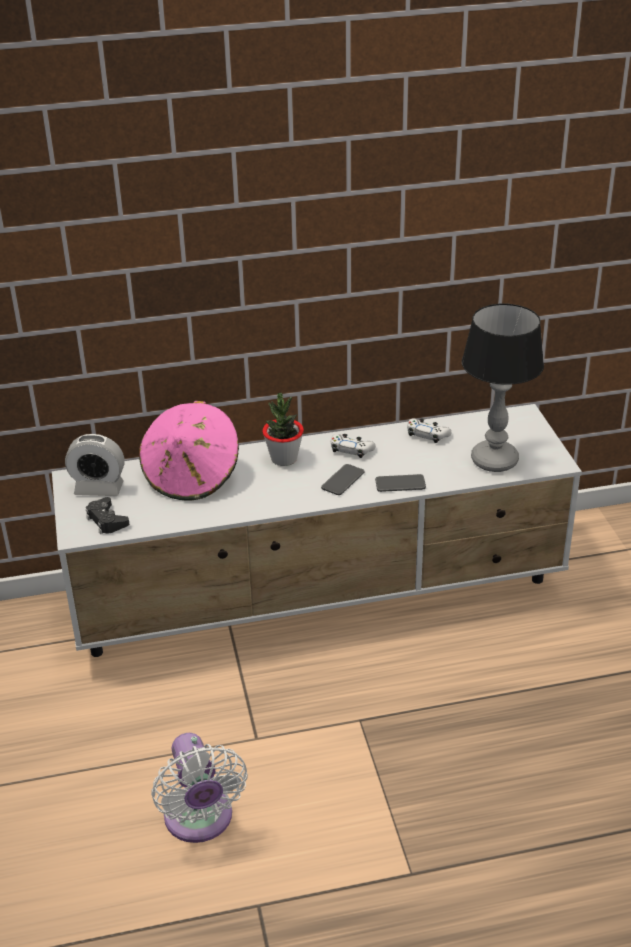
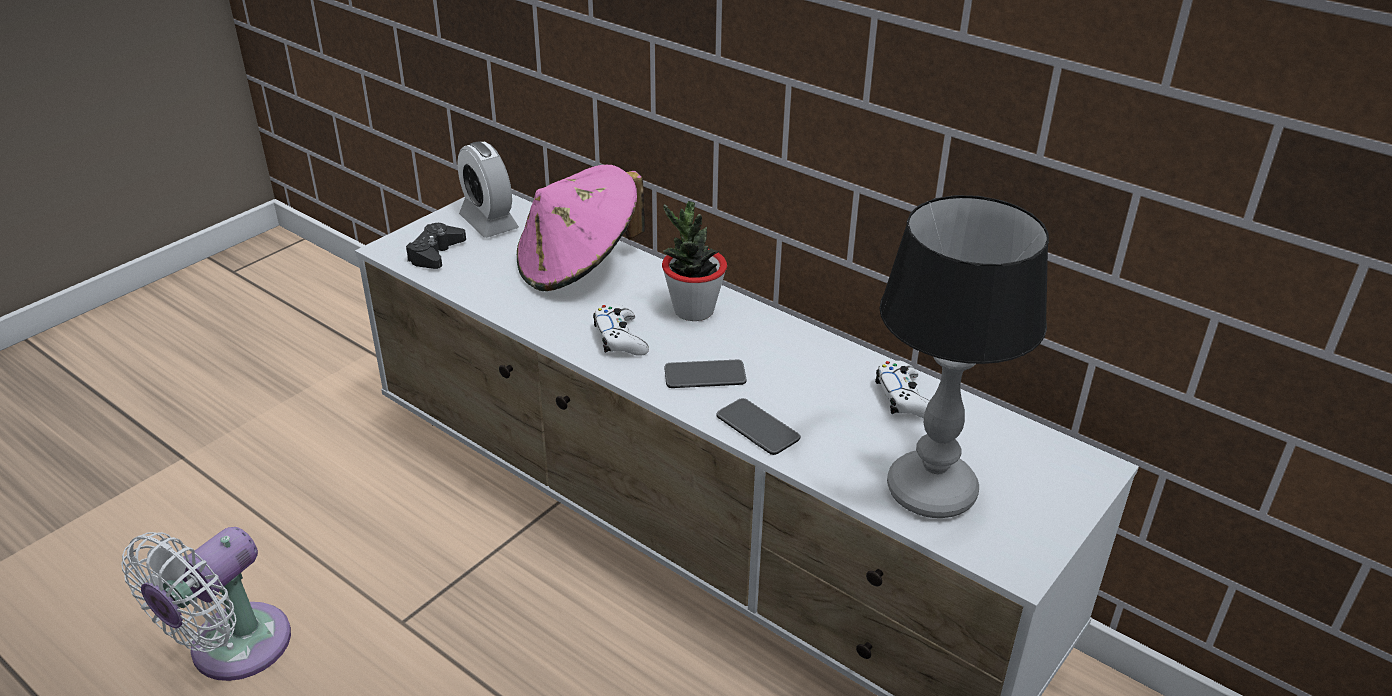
camera: 50 degrees right, 0 degrees up
white game controller [331,434,376,458] -> white game controller moved to [593,304,649,356]

